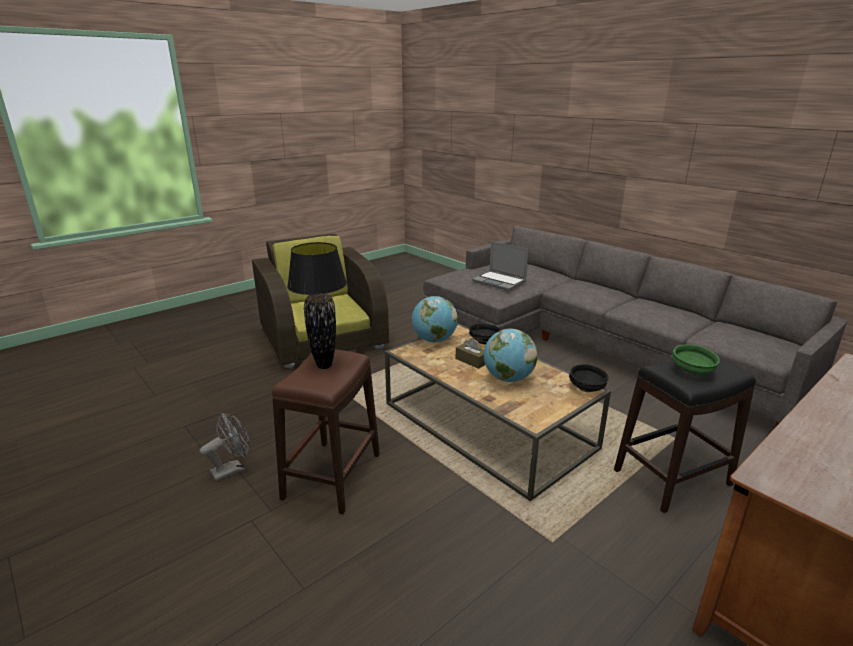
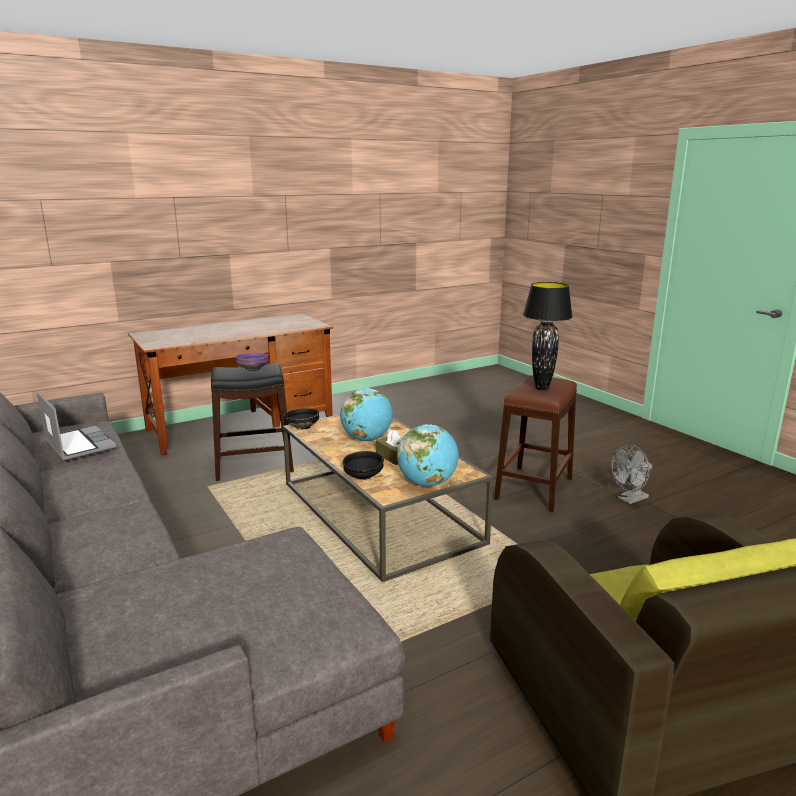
camera: 170 degrees left, 5 degrees down
laptop [472,241,528,291] -> laptop moved to [37,392,116,461]
green bowl [672,345,720,376] -> purple bowl [235,353,269,371]

